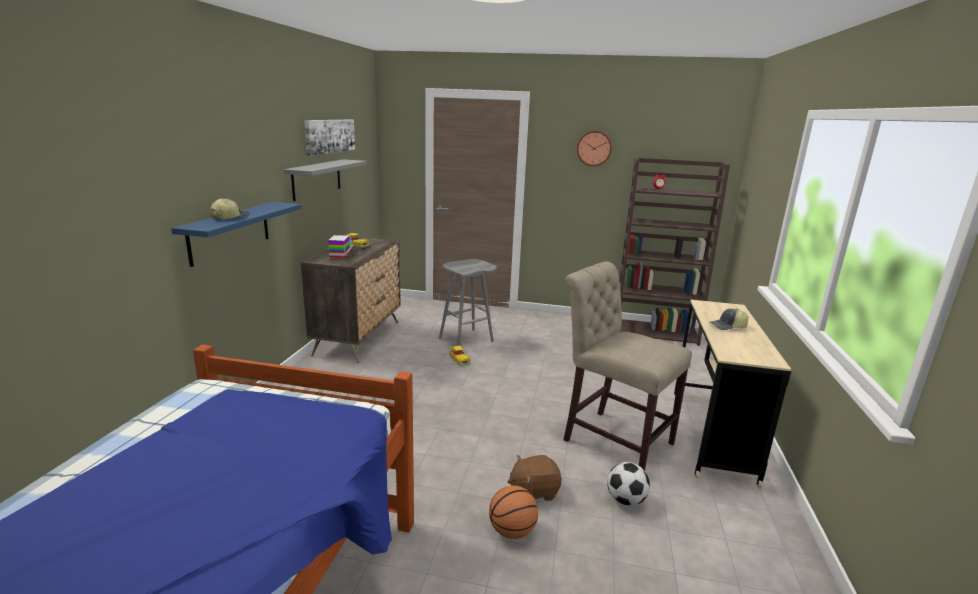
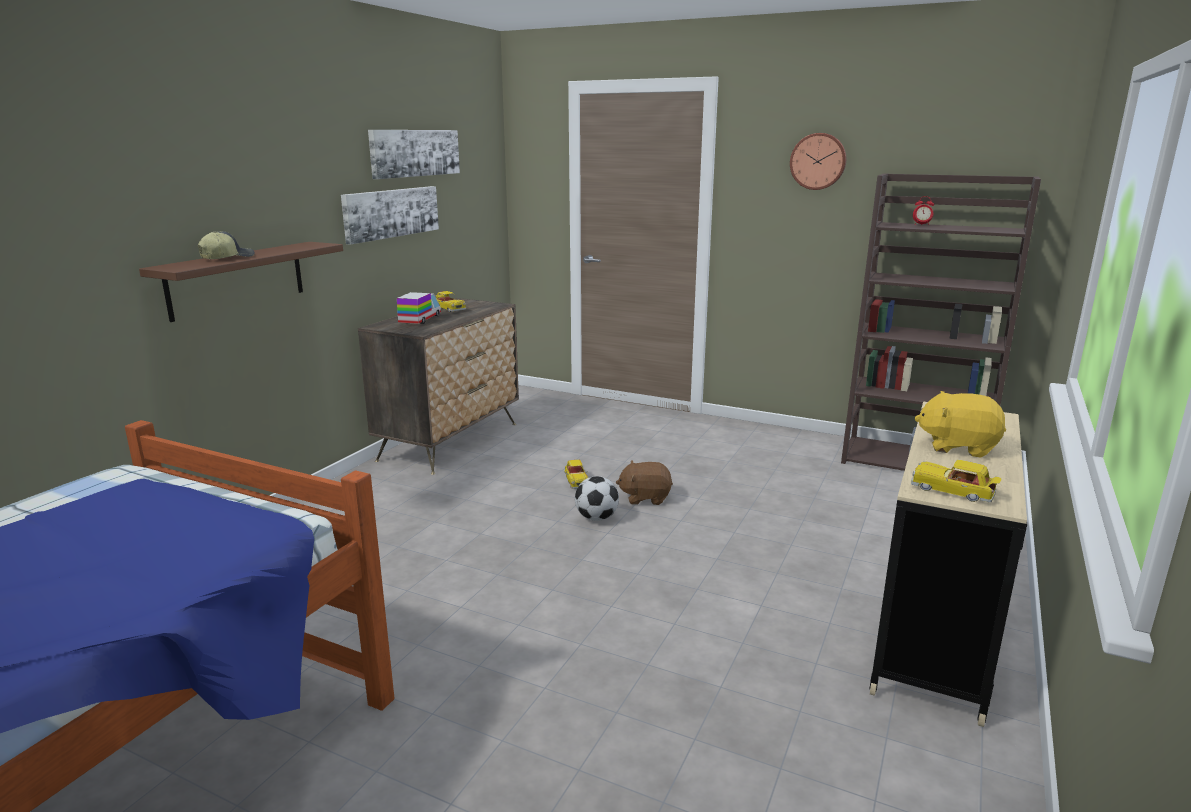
camera: 15 degrees right, 0 degrees up
blue shelf [171,202,301,267] -> brown shelf [139,242,343,322]
grey shelf [284,159,367,201] -> picture [341,186,439,245]
grey stool [439,259,497,346] -> none
basketball [489,486,538,539] -> none
brown plush toy [507,455,562,501] -> brown plush toy moved to [616,460,673,505]
beige chair [563,261,692,471] -> none
football [607,462,650,506] -> football moved to [575,476,619,521]
cap [709,308,749,330] -> yellow plush toy [915,391,1006,458]
none -> toy car [911,460,1001,502]

